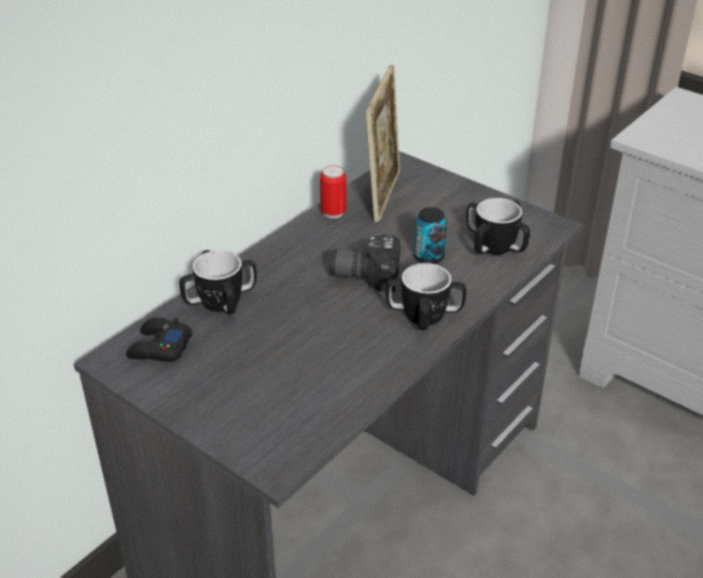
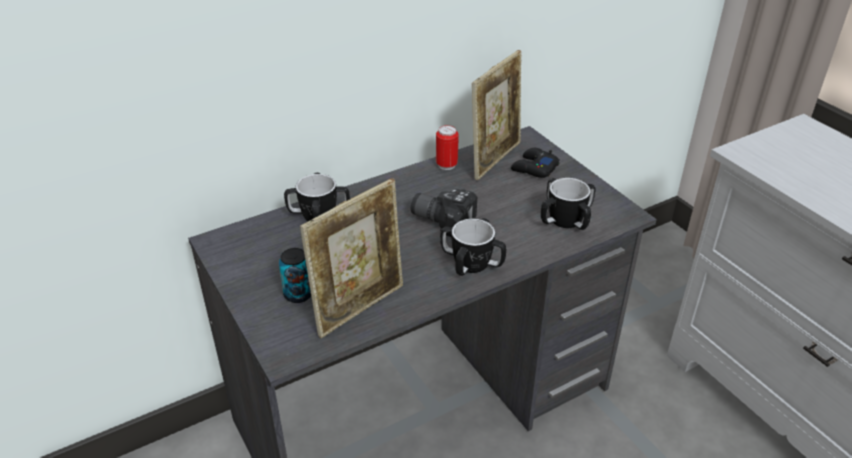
camera: 20 degrees right, 0 degrees up
black game controller [126,317,193,362] -> black game controller moved to [511,148,560,178]
can [414,207,447,264] -> can moved to [279,248,311,303]
none -> picture frame [300,178,403,338]

